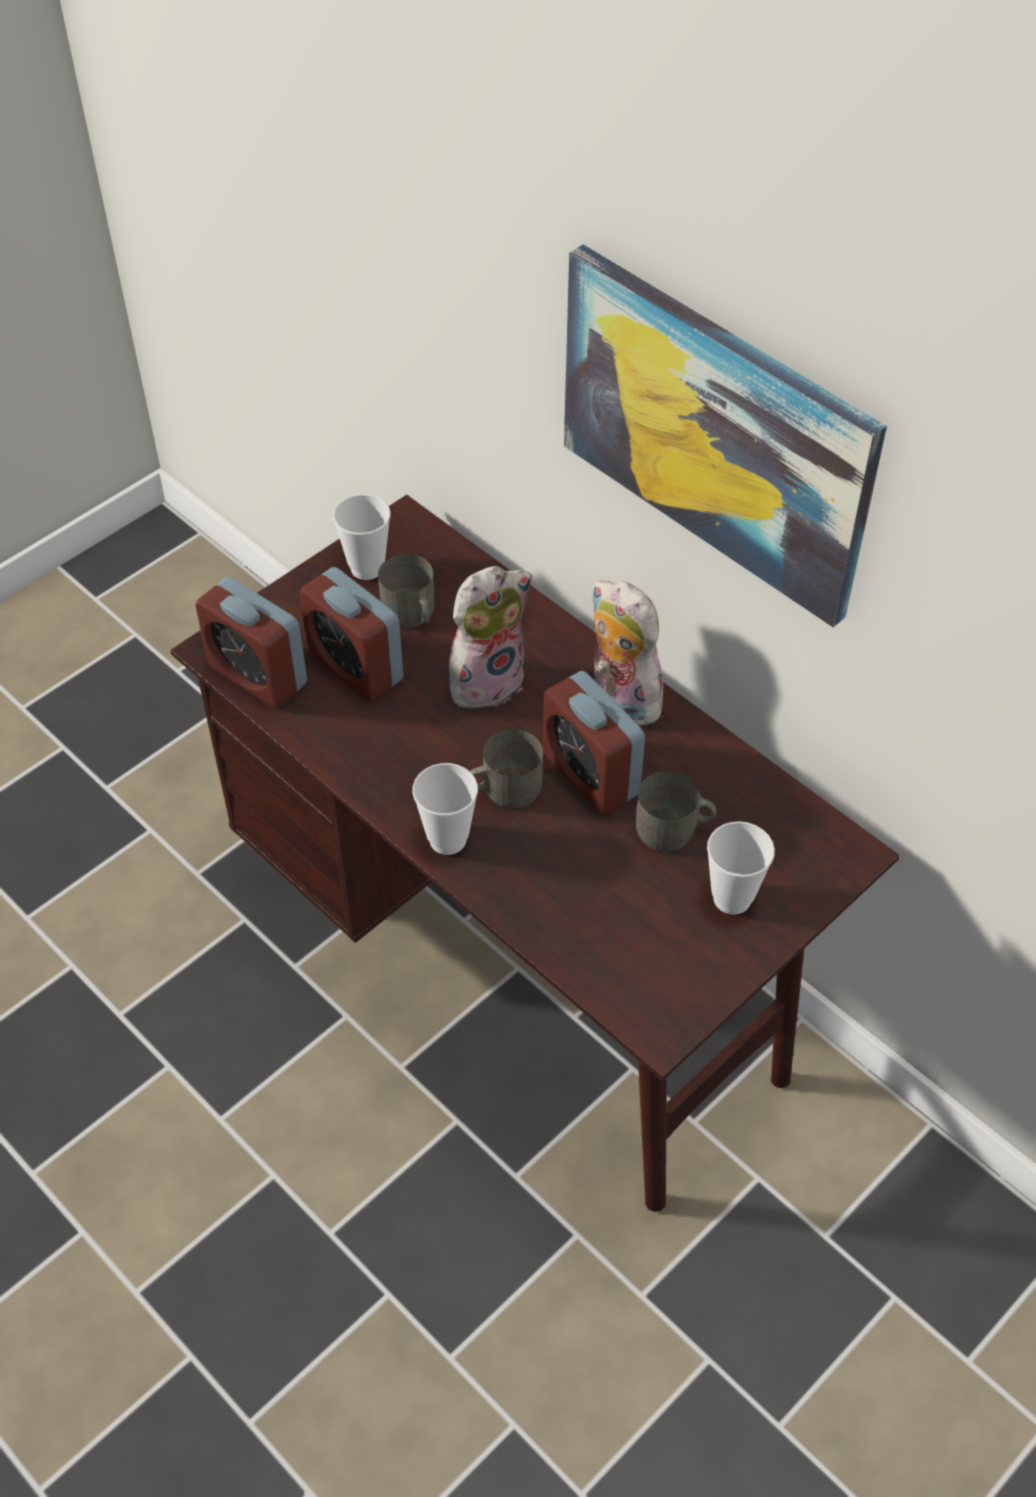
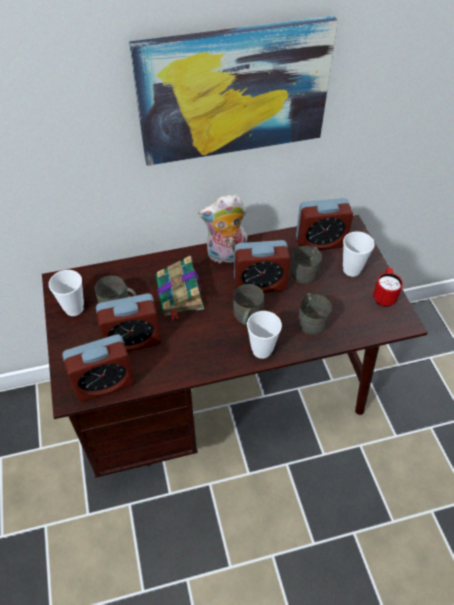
camera: 60 degrees left, 0 degrees up
plush toy [449,566,532,713] -> book [156,255,204,321]
none -> alarm clock [296,198,353,250]
none -> grey mug [298,293,332,335]
none -> red mug [373,268,403,307]

